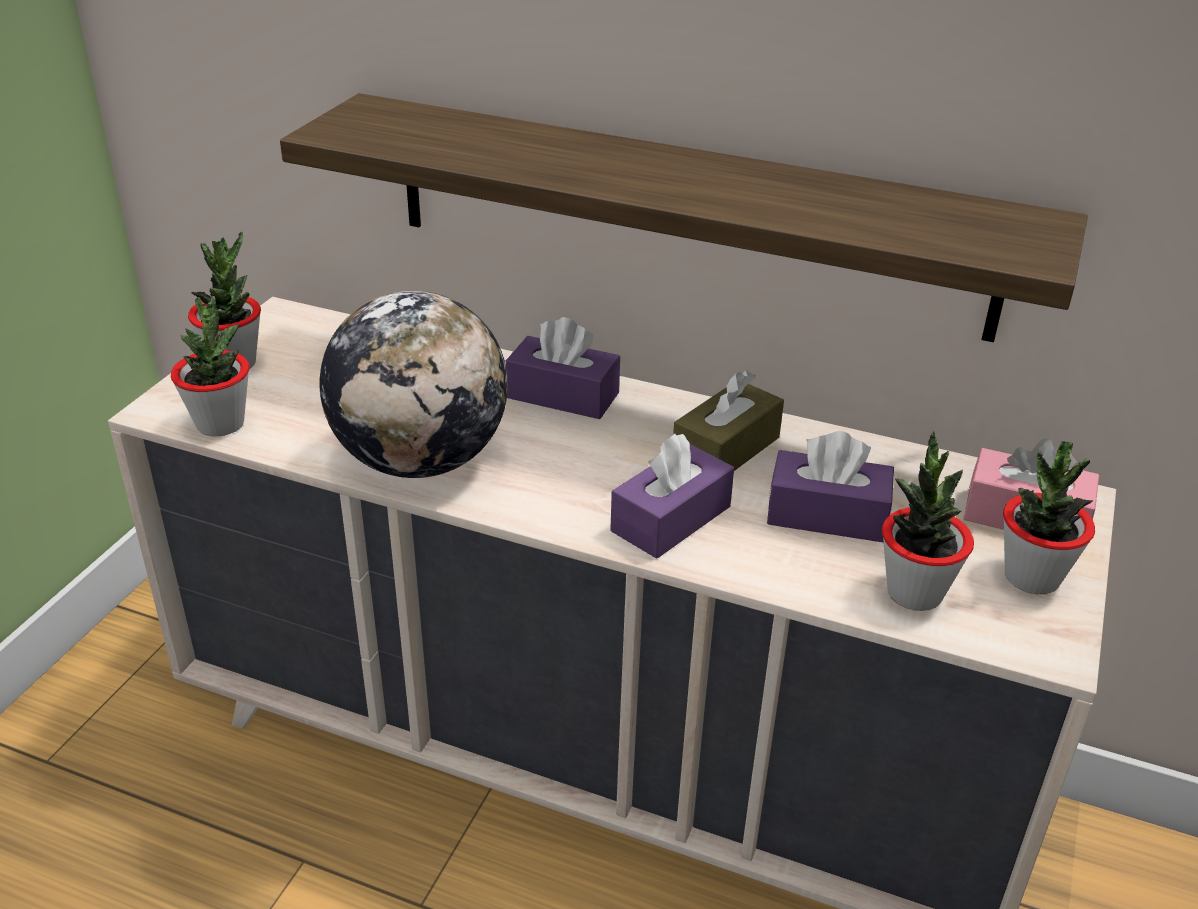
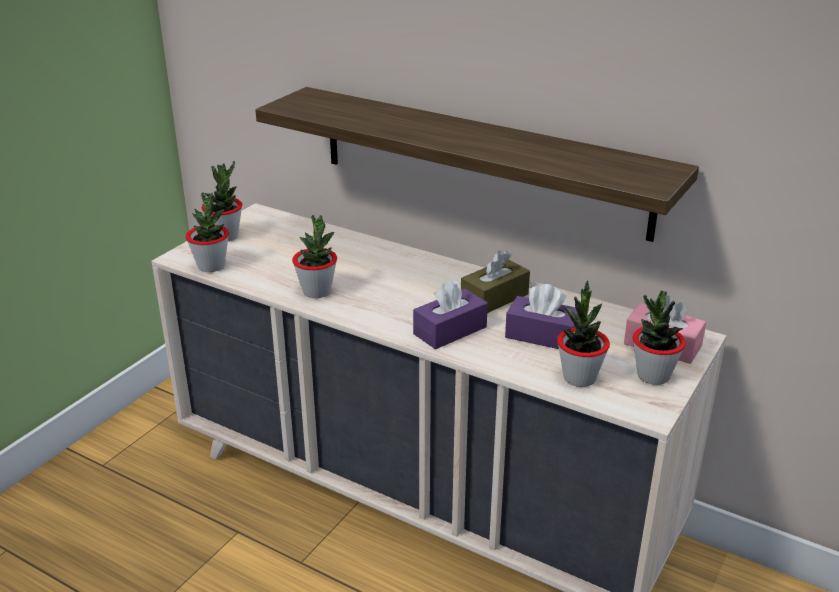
camera: 10 degrees right, 5 degrees down
globe [319,291,508,478] -> potted plant [292,215,337,298]
purple tissue box [506,317,620,419] -> none

